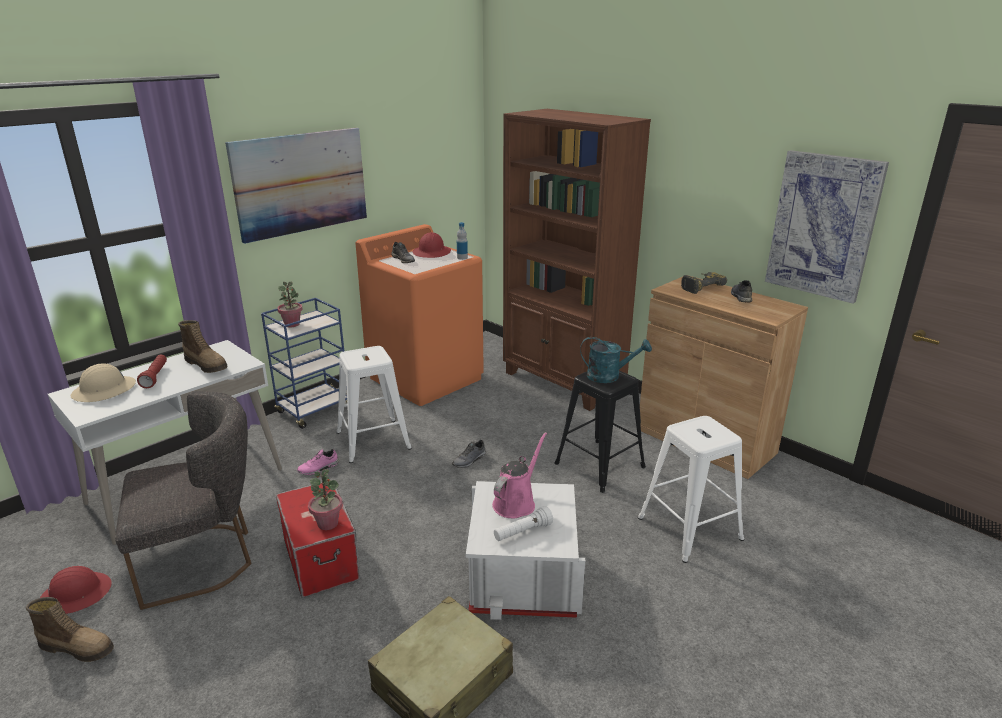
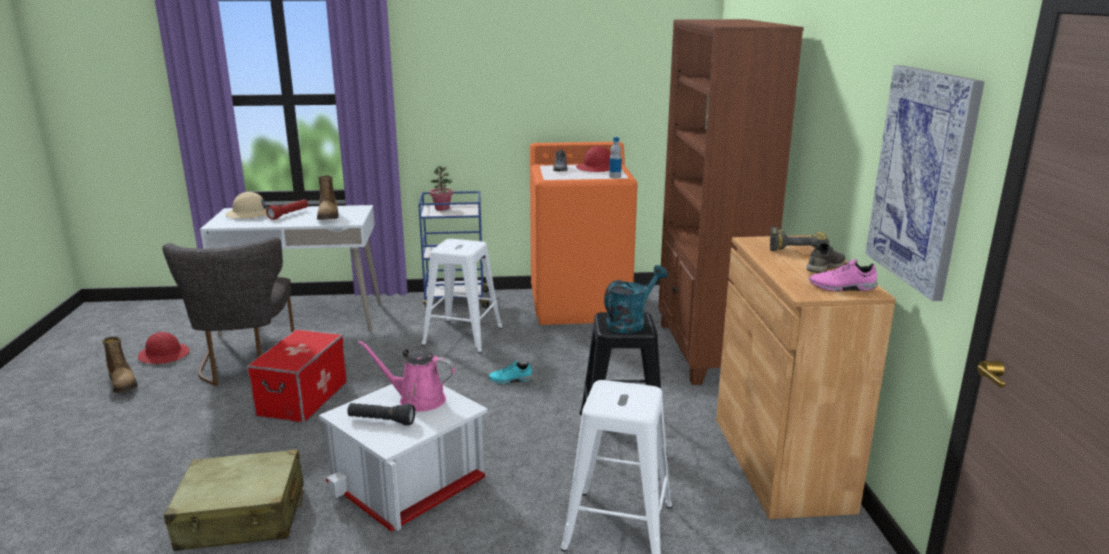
camera: 40 degrees right, 5 degrees down
grey chair [115,391,251,610] -> grey chair turned 60 degrees clockwise [162,237,294,386]
picture [225,128,367,244] -> none
pink shoe [297,449,339,475] -> pink shoe moved to [809,259,878,291]
potted plant [308,469,343,530] -> none
grey shoe [452,440,486,468] -> turquoise shoe [488,361,534,384]
pink watering can [492,432,547,519] -> pink watering can turned 150 degrees counterclockwise [358,340,455,412]
white flashlight [494,506,553,541] -> black flashlight [347,403,415,426]
turquoise watering can [580,337,652,383] -> turquoise watering can turned 90 degrees counterclockwise [604,265,667,333]

